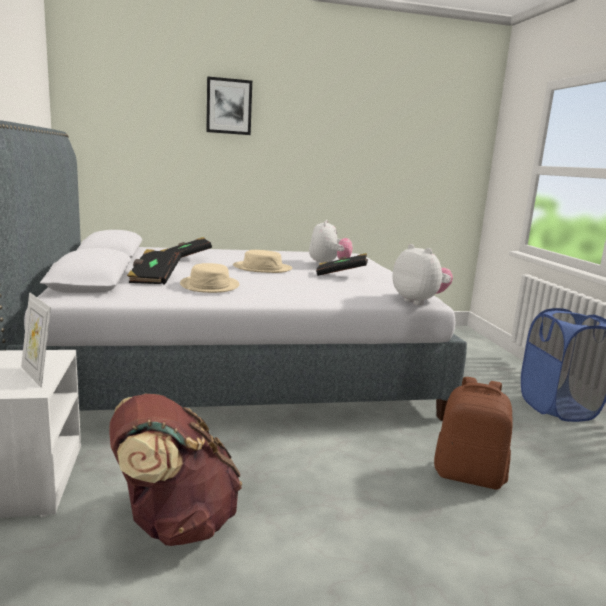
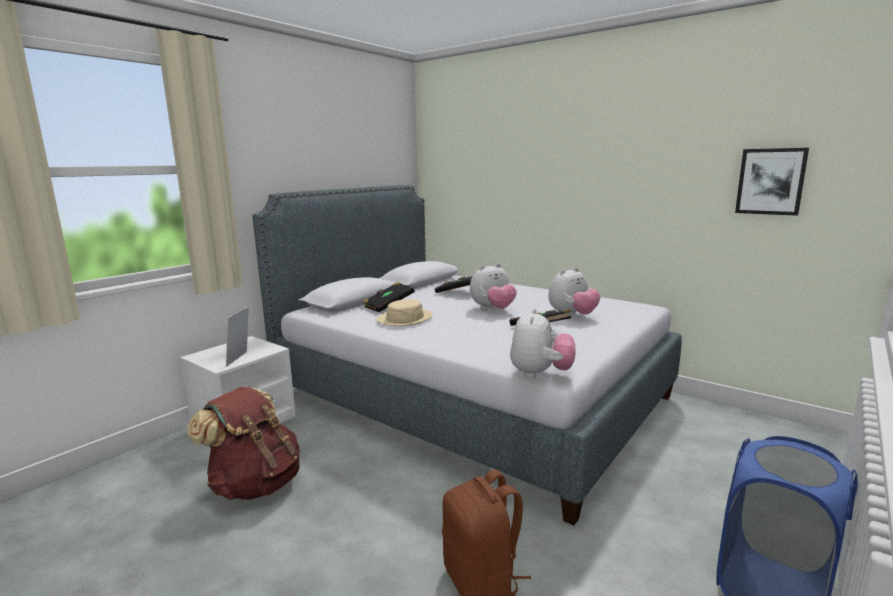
camera: 50 degrees right, 0 degrees up
picture [206,76,252,135] -> picture moved to [735,148,809,216]
beige hat [233,250,292,273] -> plush toy [470,264,517,310]

